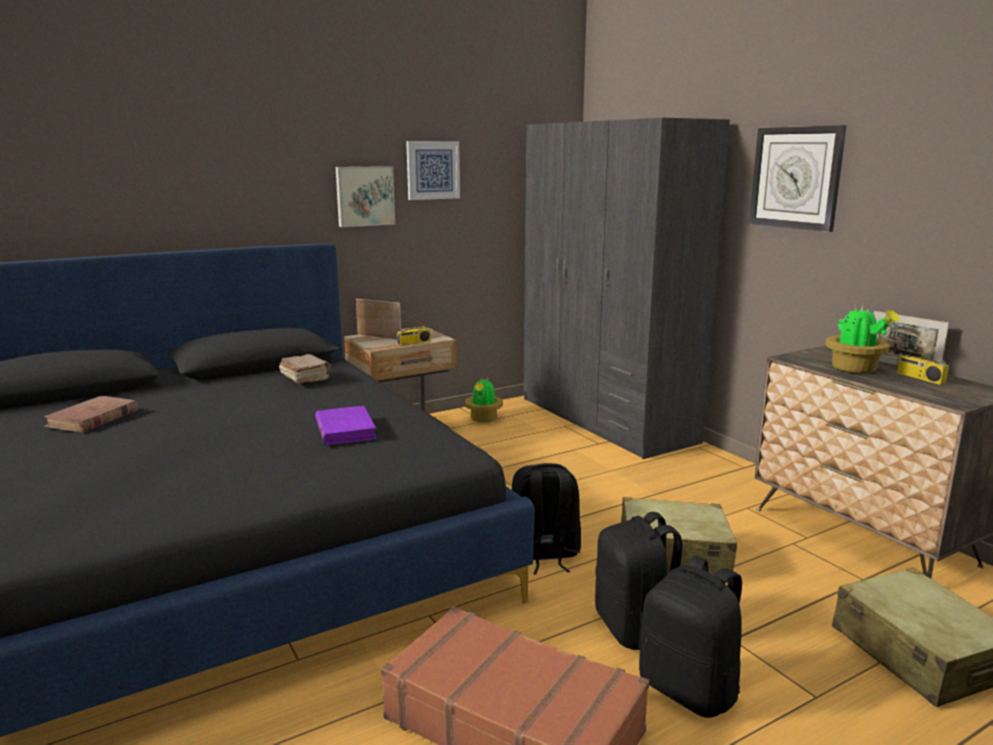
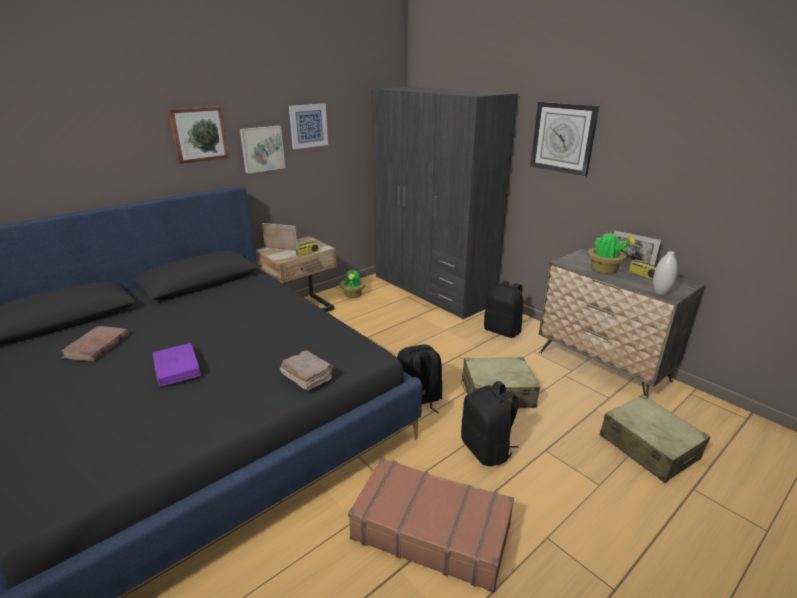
camera: 10 degrees left, 10 degrees up
brown book [279,354,331,384] -> brown book moved to [280,350,334,391]
purple book [315,406,377,445] -> purple book moved to [152,343,201,387]
black backpack [639,555,742,718] -> black backpack moved to [484,280,523,338]
none -> picture [168,106,229,164]
none -> white vase [653,251,678,295]

